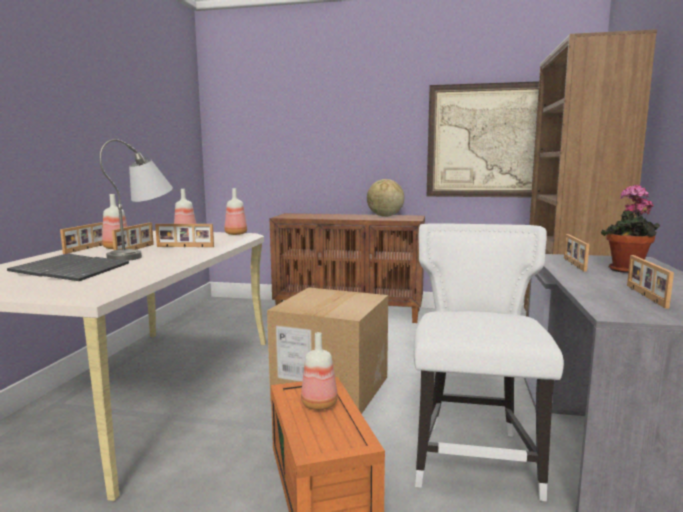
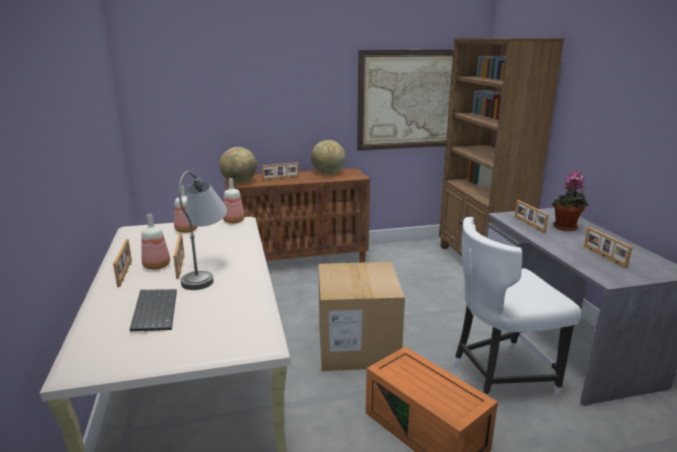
camera: 25 degrees left, 10 degrees up
keyboard [42,257,129,281] -> none
picture frame [155,224,214,247] -> picture frame moved to [262,162,299,181]
bottle [301,332,338,410] -> none
white chair [414,223,564,501] -> white chair turned 90 degrees counterclockwise [452,217,582,399]
none -> globe [220,147,257,184]

